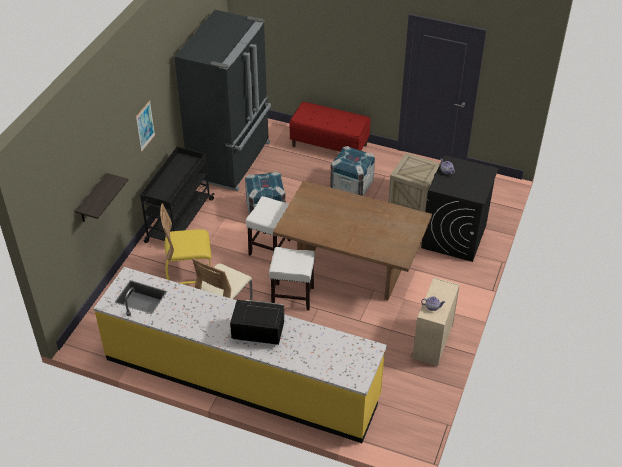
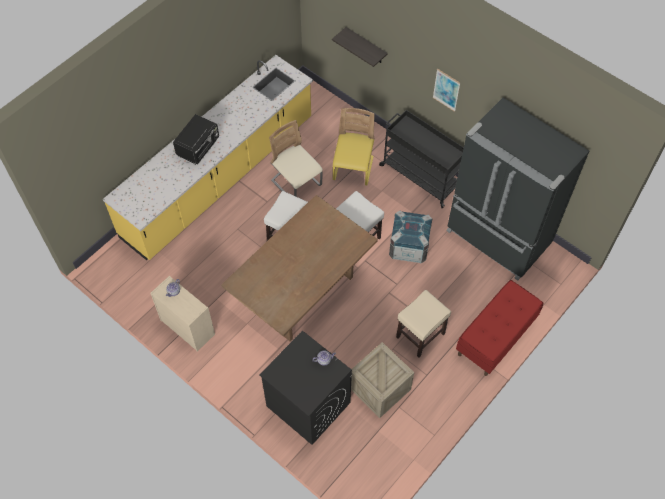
camera: 110 degrees right, 15 degrees up
crate [330,146,375,196] -> beige stool [396,290,451,357]

